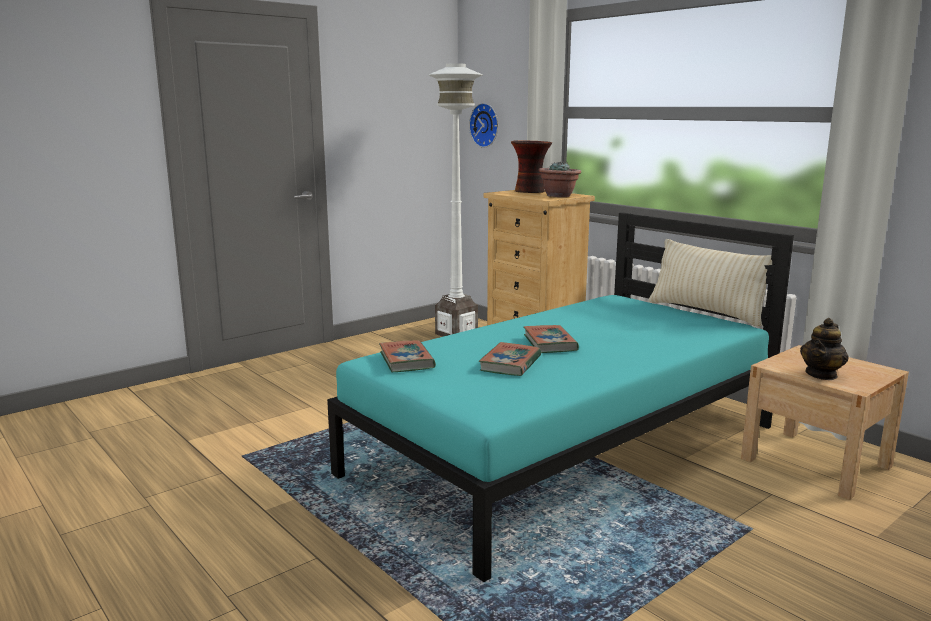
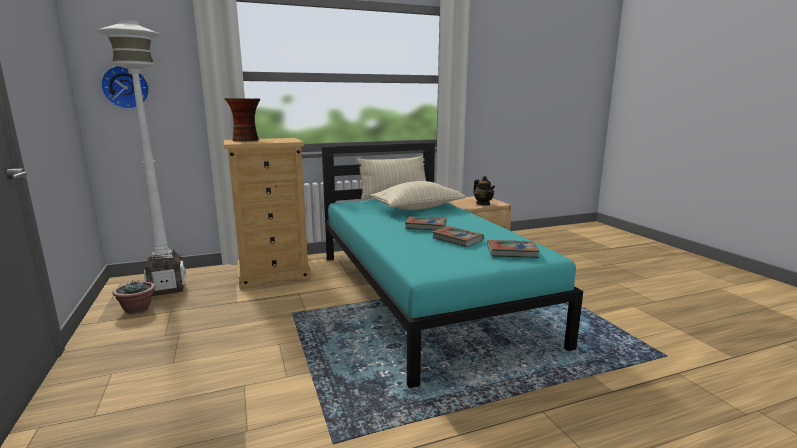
camera: 70 degrees left, 0 degrees up
book [379,340,436,372] -> book moved to [487,240,540,258]
potted plant [539,162,581,197] -> potted plant moved to [112,280,155,314]
none -> beige pillow [371,181,465,210]

